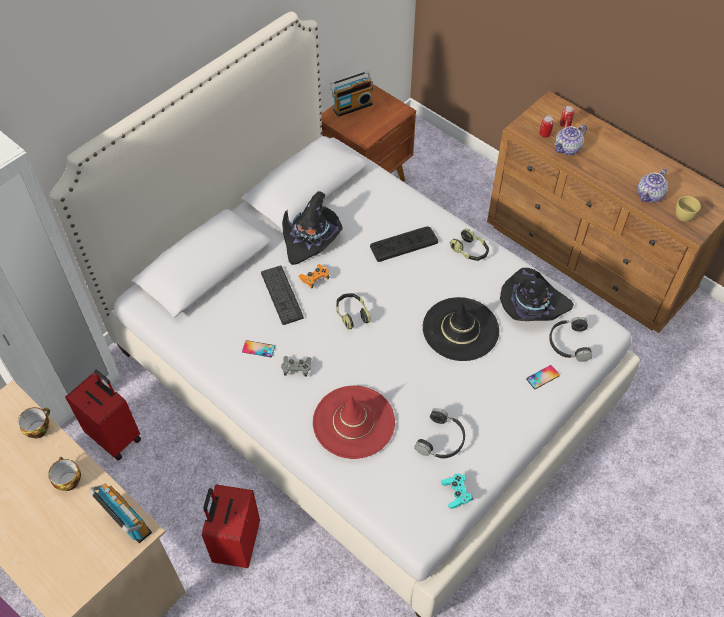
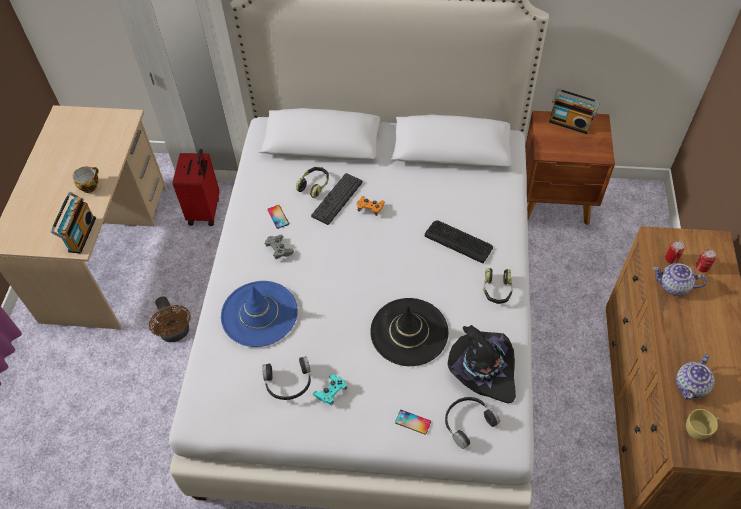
camera: 55 degrees right, 0 degrees up
cup [18,407,50,438] -> none
red suitcase [202,484,260,568] -> brown fan [149,296,191,342]
black hat [282,191,342,265] -> none
red hat [313,386,395,459] -> blue hat [221,281,298,347]
headphones [336,293,371,330] -> headphones moved to [296,167,329,198]
turquoise game controller [441,473,473,509] -> turquoise game controller moved to [313,374,348,406]
teapot [637,168,668,202] -> teapot turned 60 degrees counterclockwise [676,354,714,400]

